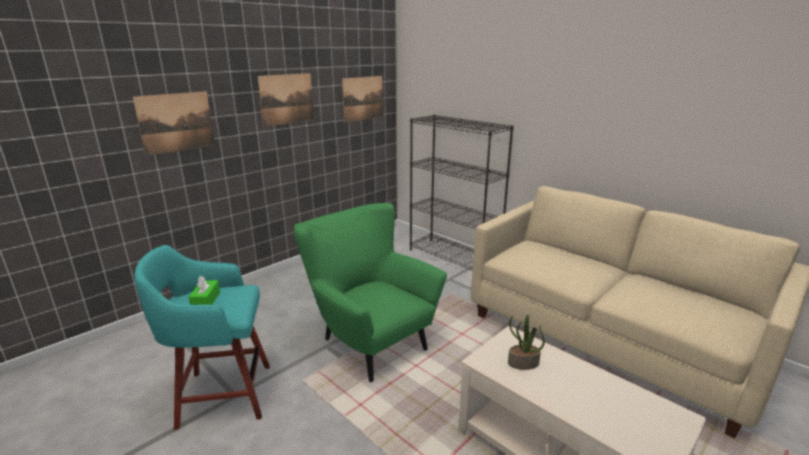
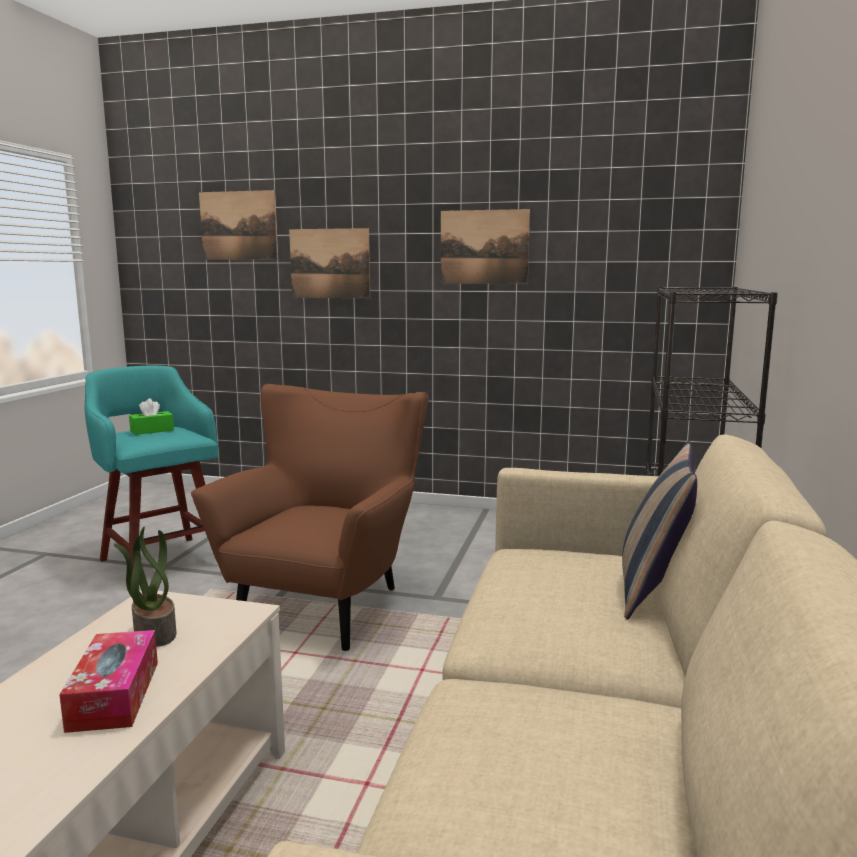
camera: 60 degrees right, 10 degrees down
green armchair [294,203,447,382] -> brown armchair [191,384,429,651]
picture [342,76,383,122] -> picture moved to [199,190,278,260]
none -> tissue box [59,630,158,733]
none -> pillow [622,440,697,620]

